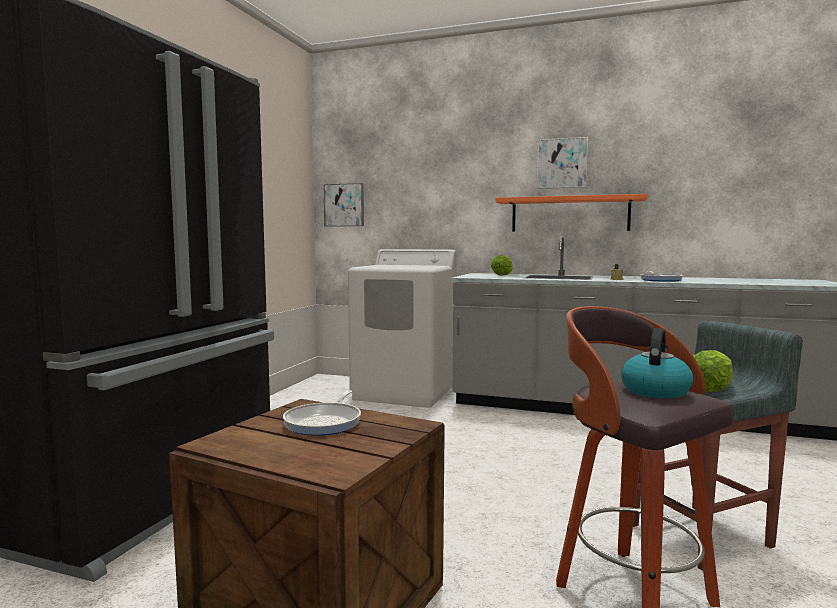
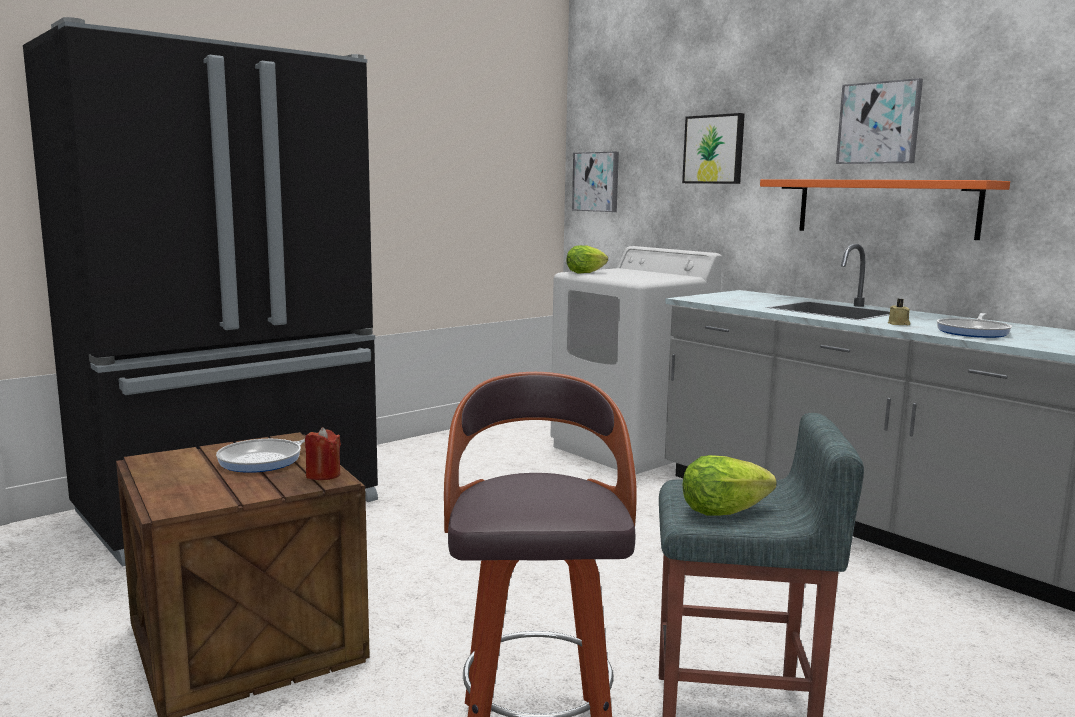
camera: 30 degrees right, 5 degrees up
lettuce [491,255,513,276] -> lettuce moved to [566,245,608,274]
kettle [621,328,694,398] -> none
none -> red candle [305,427,341,480]
none -> picture [682,113,745,184]

